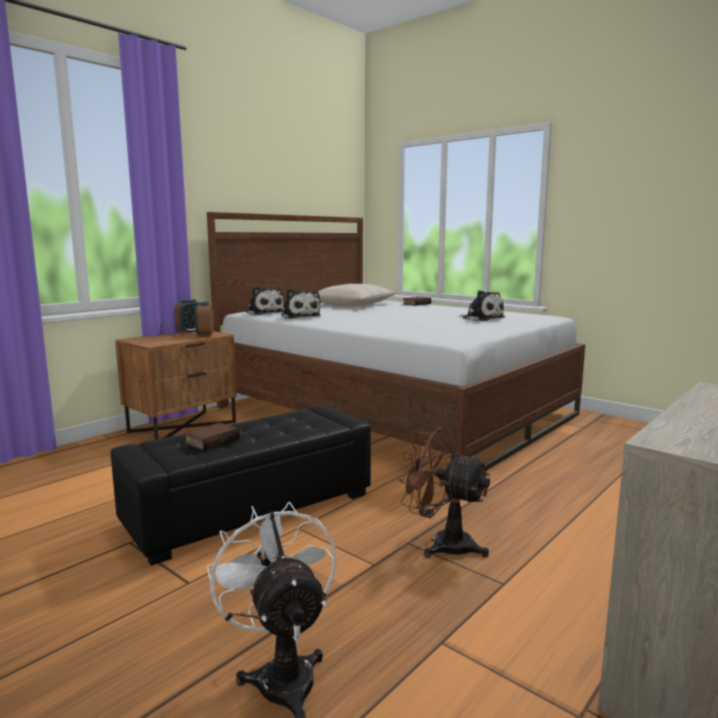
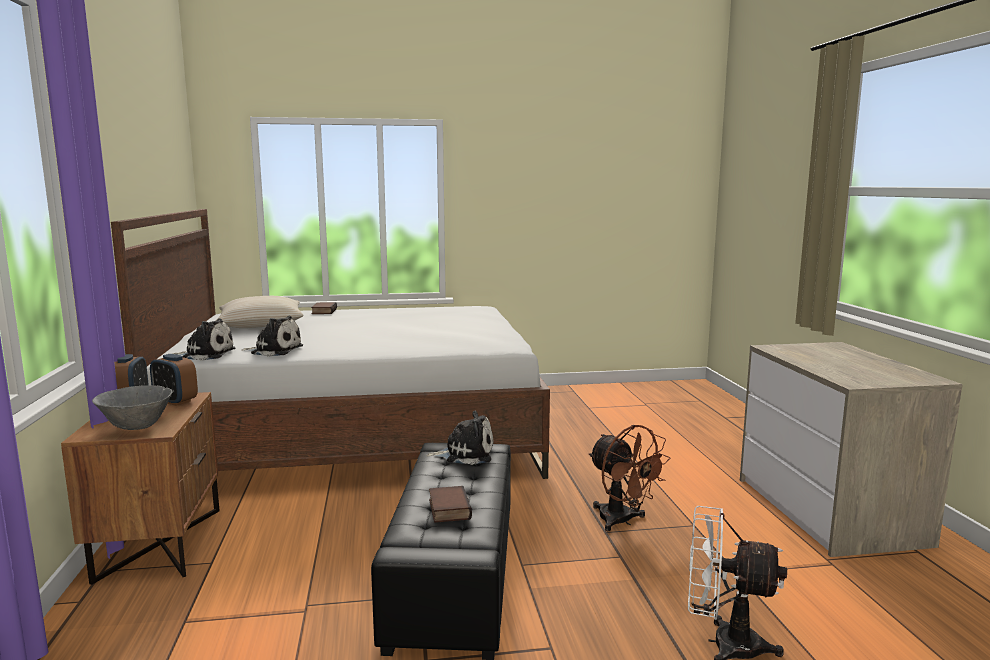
camera: 50 degrees left, 0 degrees up
brown fan [398,425,490,558] -> brown fan turned 105 degrees counterclockwise [589,425,671,531]
plush toy [460,290,505,321] -> plush toy moved to [426,411,493,465]
none -> grey bowl [92,385,173,430]

